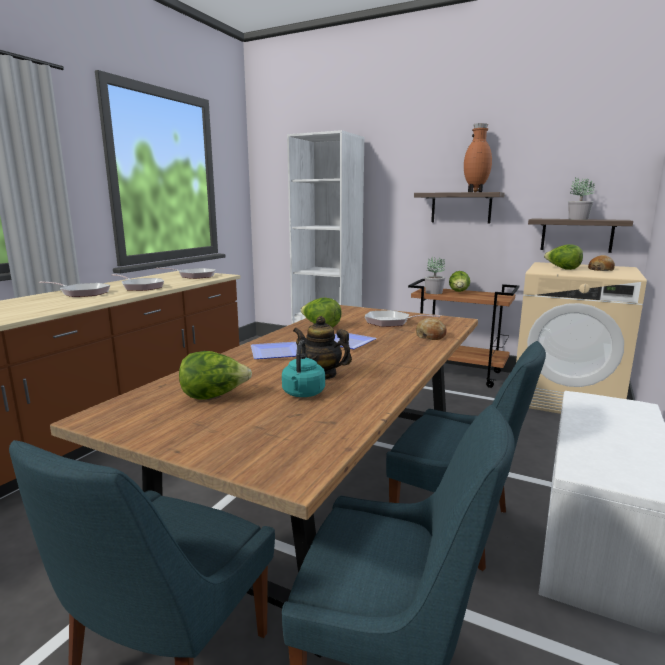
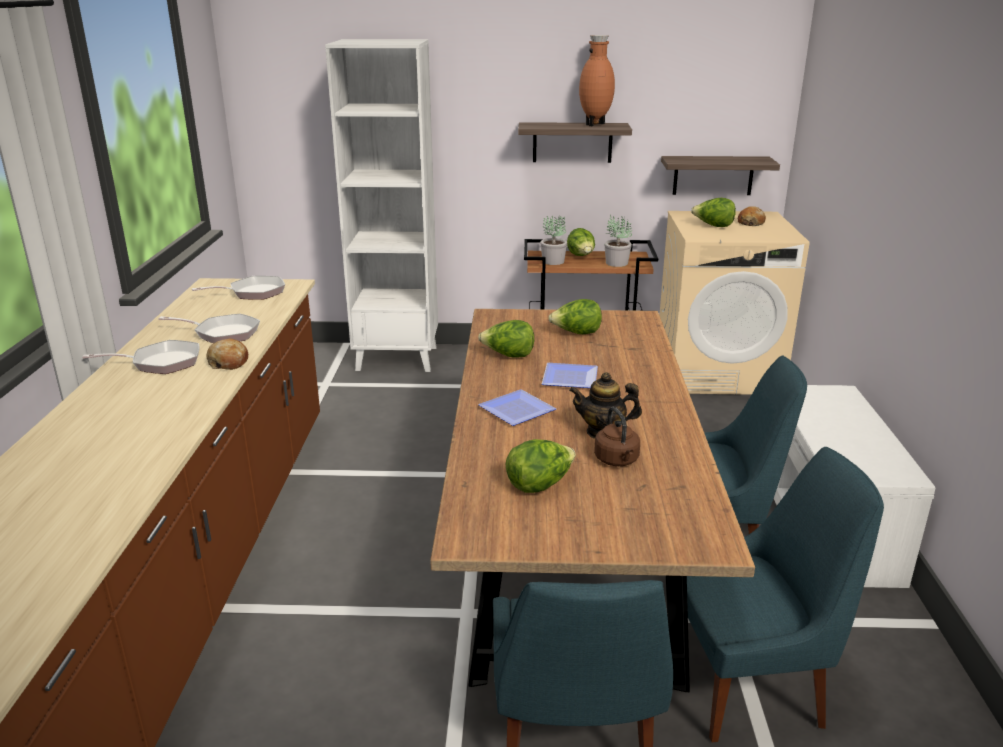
camera: 25 degrees left, 10 degrees up
turquoise kettle [282,340,325,397] -> brown kettle [594,407,640,466]
frying pan [364,310,440,327] -> lettuce [548,299,602,334]
bread [416,318,447,340] -> bread moved to [207,338,248,370]
potted plant [568,177,595,220] -> potted plant moved to [604,215,632,267]

